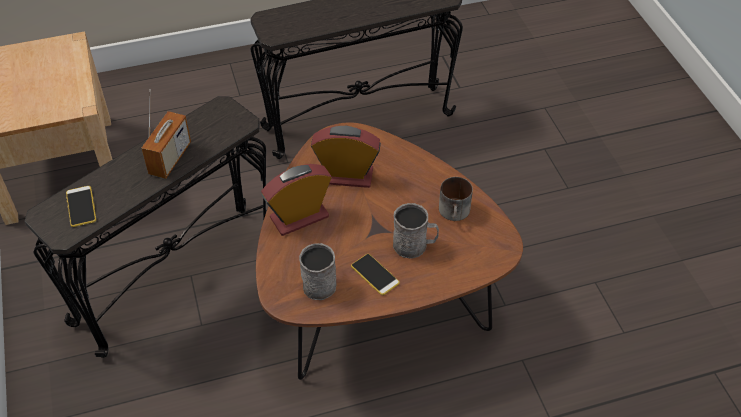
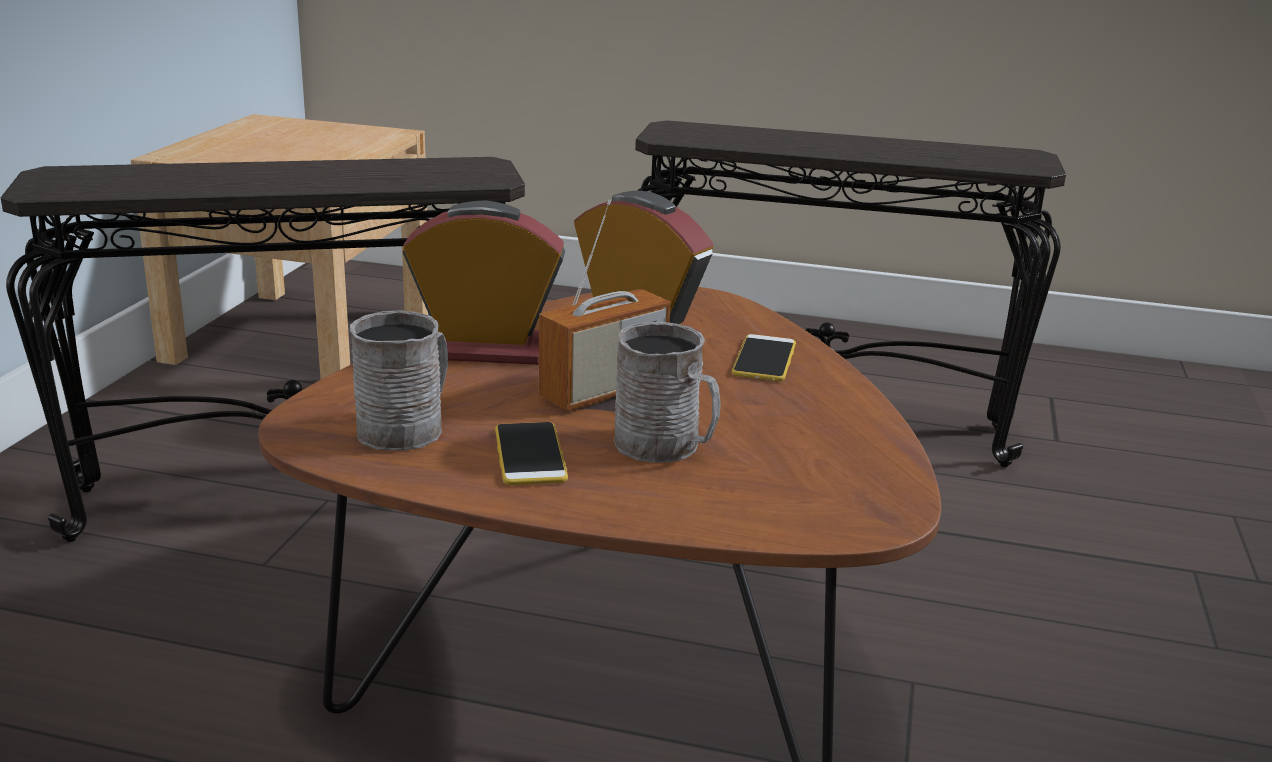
camera: 30 degrees right, 25 degrees down
phone [66,186,96,227] -> phone moved to [732,334,796,381]
radio [141,89,191,179] -> radio moved to [539,199,670,410]
mug [439,177,473,221] -> none

